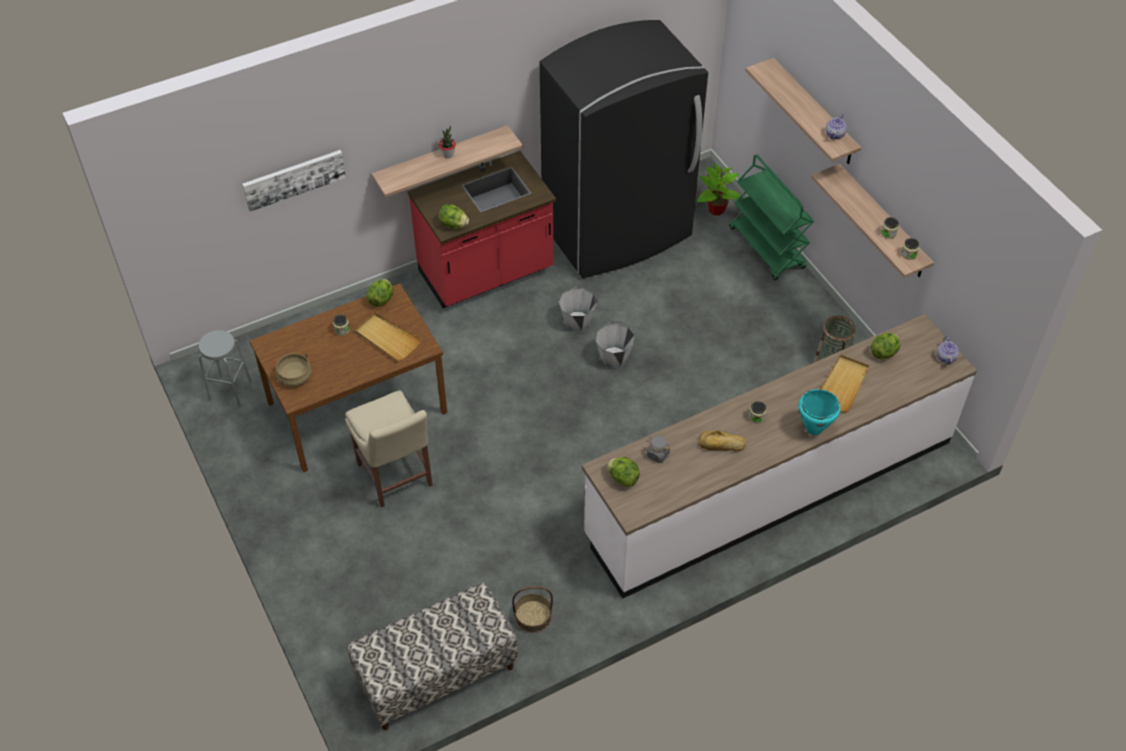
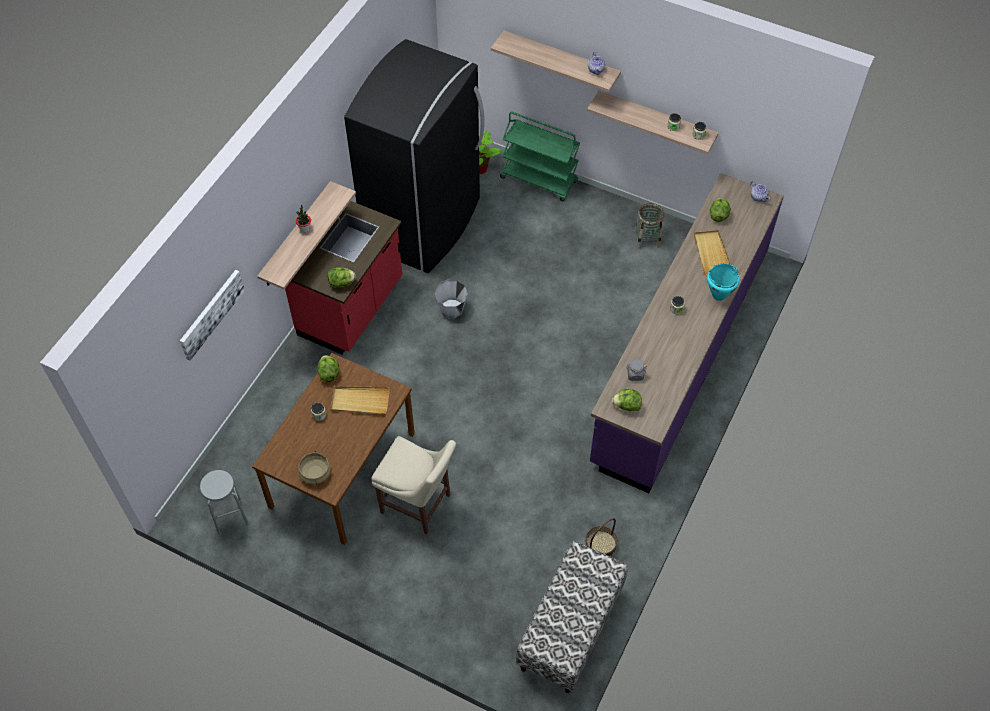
camera: 35 degrees left, 5 degrees up
white counter [582,314,977,599] -> purple counter [590,173,784,493]
grey bucket [596,322,634,369] -> none
bread [699,431,746,452] -> none

